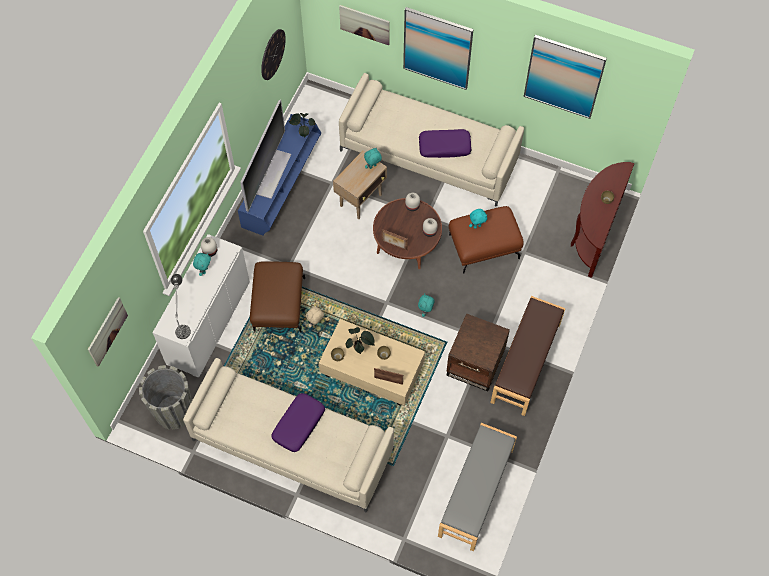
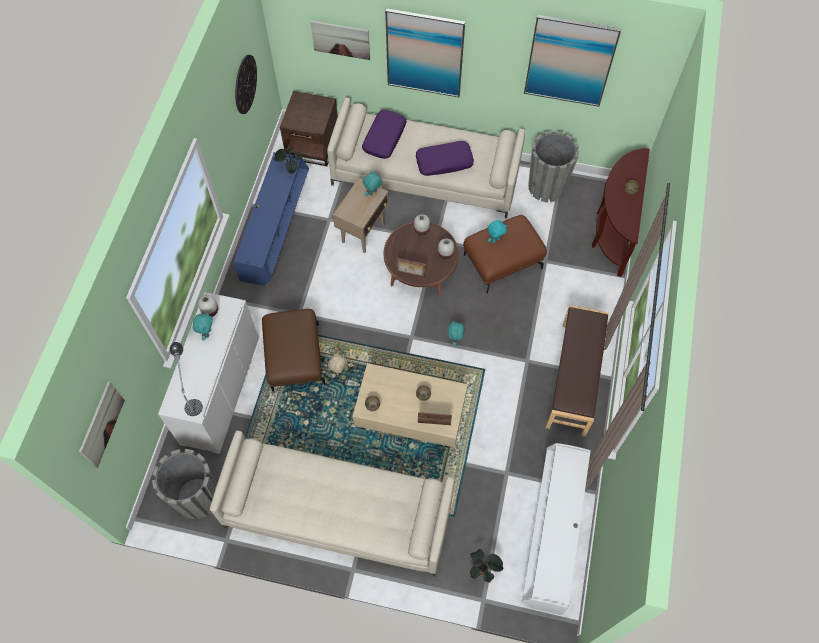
camera: 10 degrees left, 0 degrees up
television [240,99,291,212] -> none
purple pillow [271,393,325,452] -> purple pillow moved to [362,110,407,159]
potted plant [346,327,375,354] -> potted plant moved to [470,549,503,583]
grey bench [438,423,517,551] -> white tv stand [522,443,591,615]
brown side table [446,313,510,391] -> brown side table moved to [280,91,338,166]
none -> grey planter [528,131,579,203]

